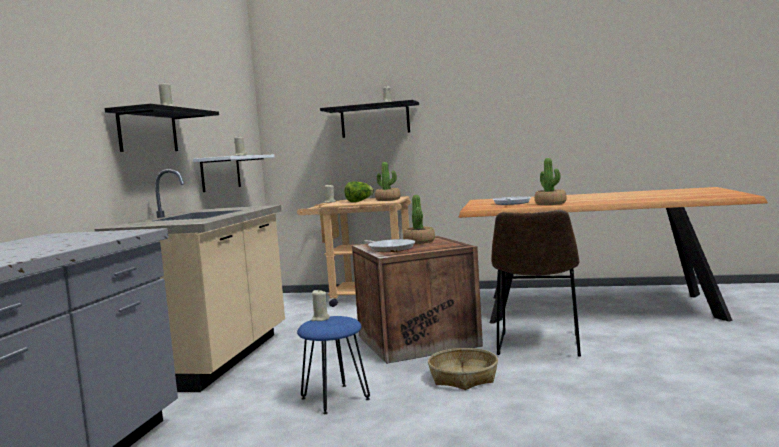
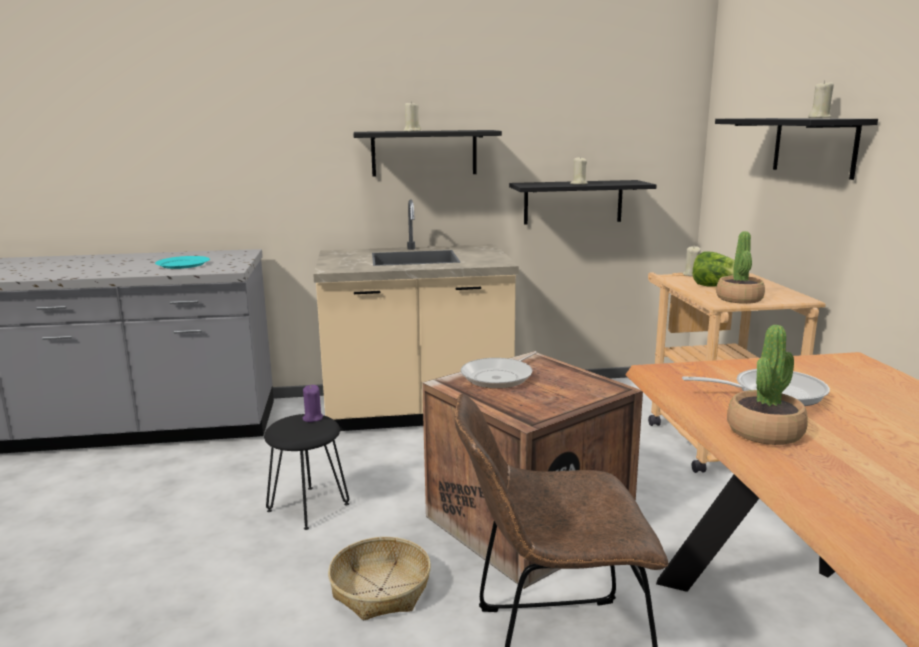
camera: 70 degrees right, 10 degrees up
white shelf [193,155,275,192] -> black shelf [509,180,657,225]
blue stool [297,316,370,414] -> black stool [264,414,349,530]
beige candle [311,289,330,321] -> purple candle [303,385,323,422]
potted plant [403,195,435,244] -> none
none -> turquoise plate [155,256,210,269]

